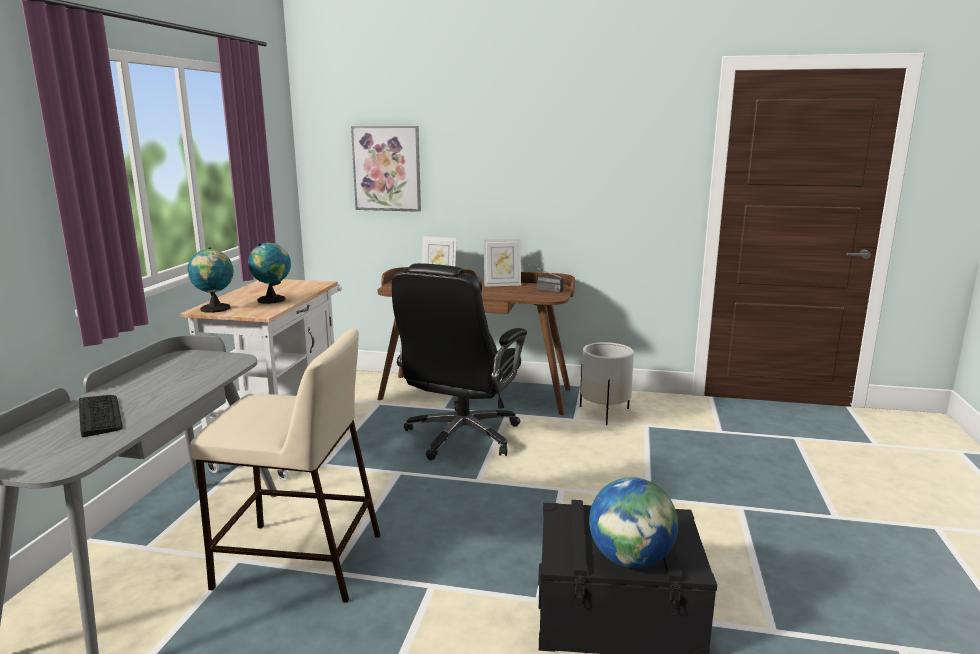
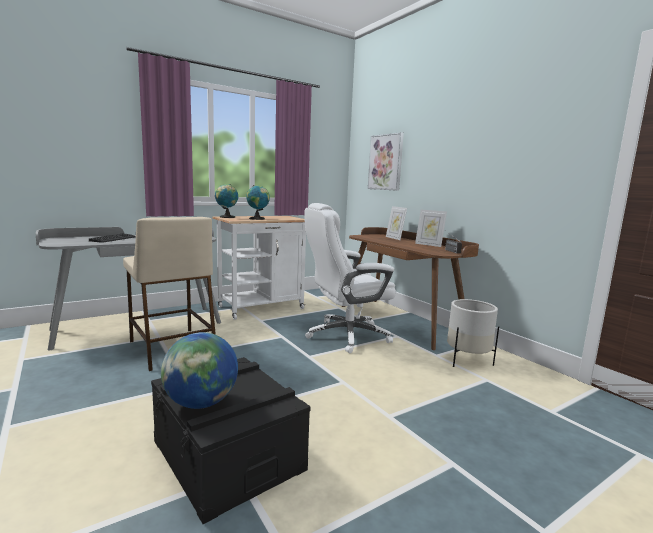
camera: 45 degrees right, 5 degrees down
black office chair [392,263,527,460] -> white office chair [304,203,396,353]

